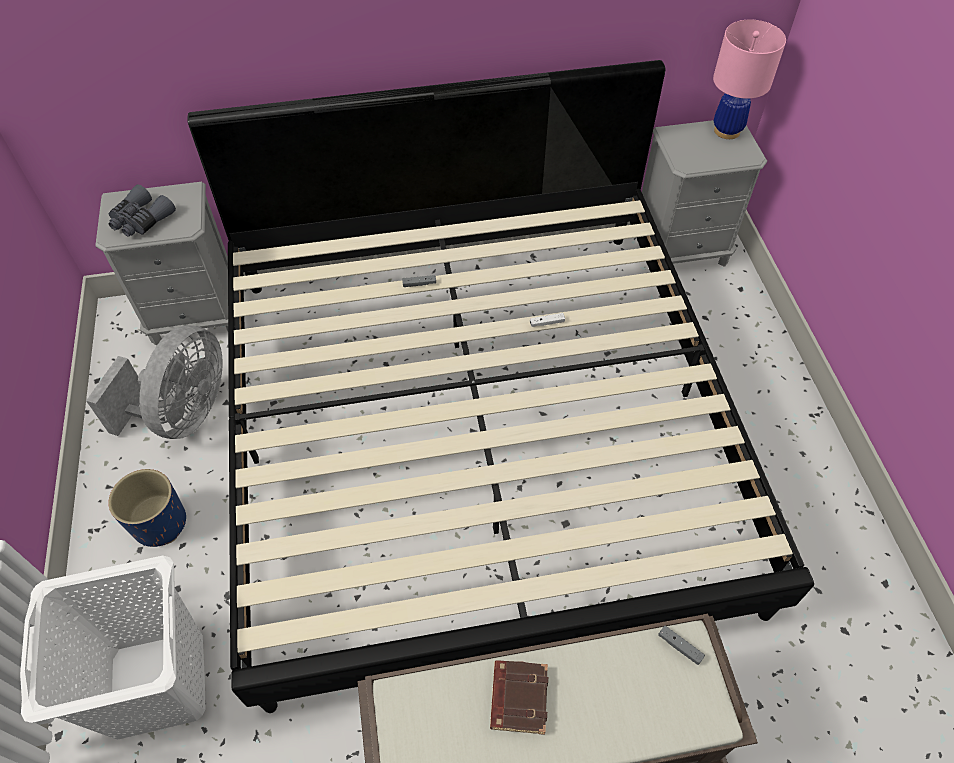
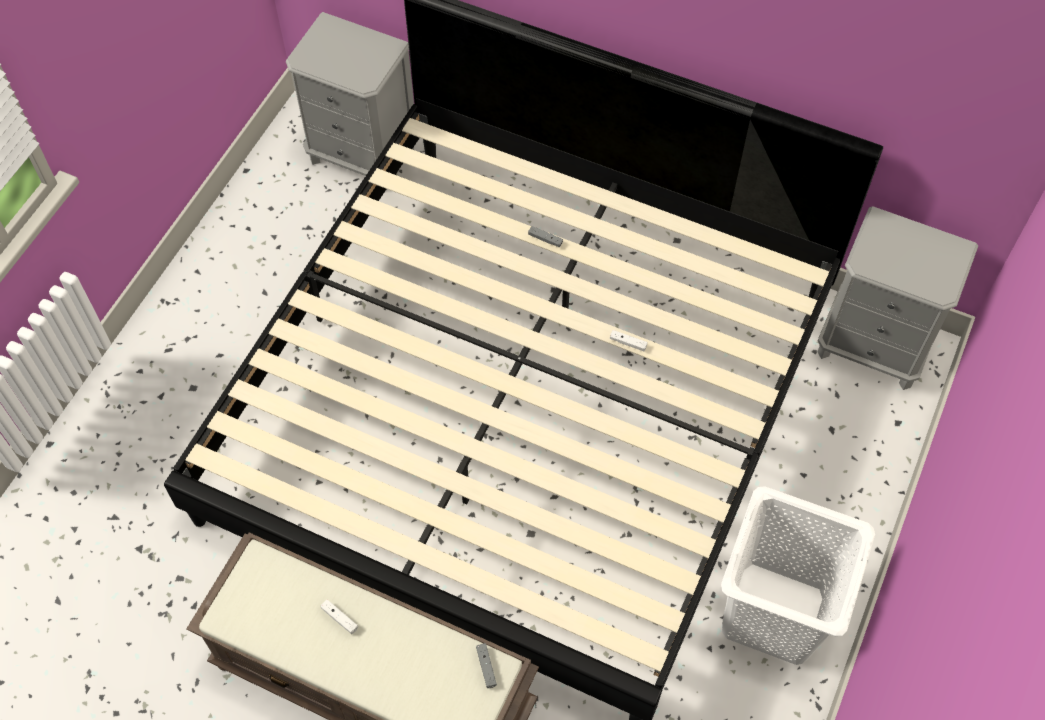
camera: 35 degrees right, 5 degrees up
white laundry basket [20,556,206,740] -> white laundry basket moved to [721,486,875,665]
grey fan [86,325,223,439] -> none
grey binoculars [108,184,176,237] -> none
blue planter [108,469,186,547] -> none
brown book [490,661,548,735] -> white game controller [320,599,358,634]
pink table lamp [713,20,786,139] -> none

